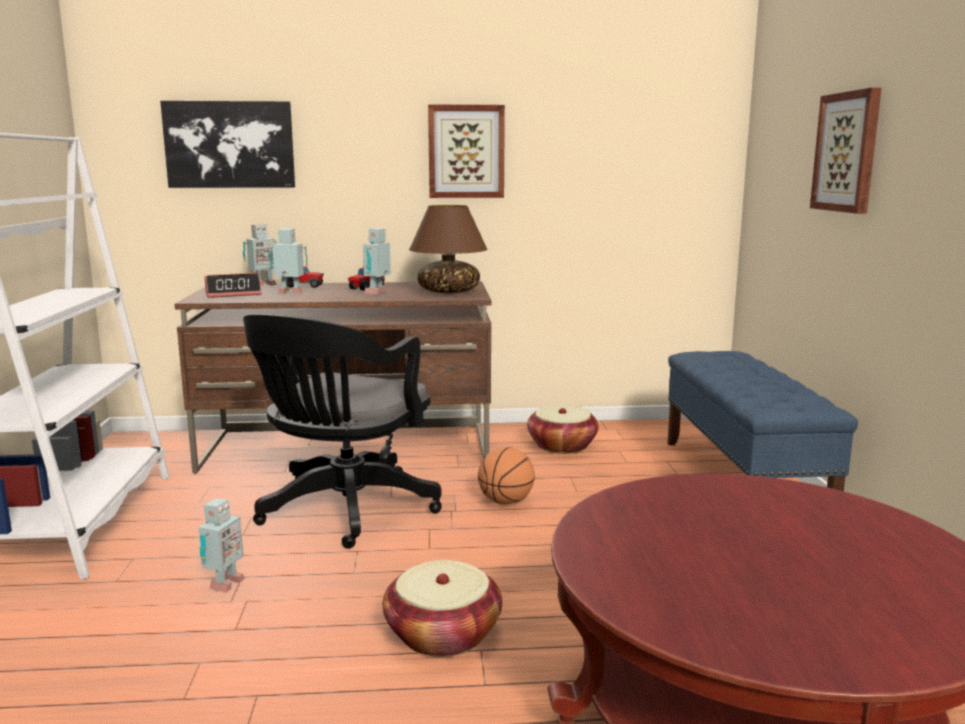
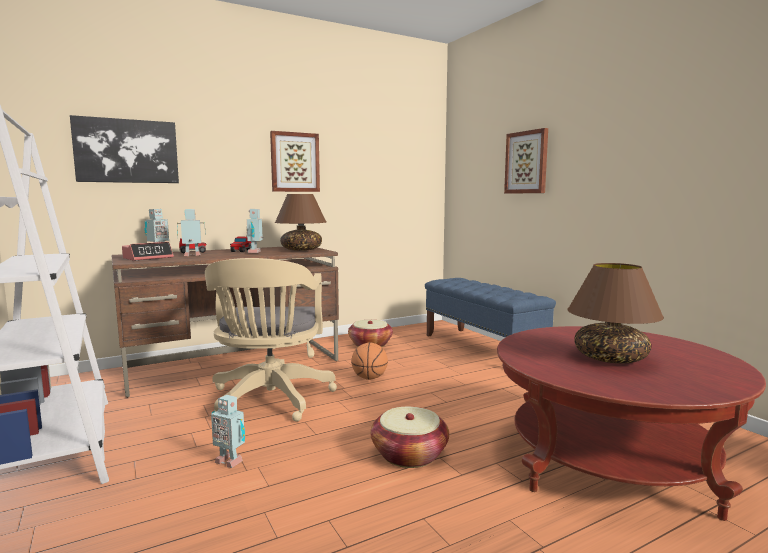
camera: 25 degrees left, 5 degrees down
toy robot [198,498,245,593] -> toy robot turned 120 degrees clockwise [211,395,245,468]
black office chair [243,314,442,549] -> beige office chair [205,258,337,422]
none -> brown table lamp [568,263,664,364]

